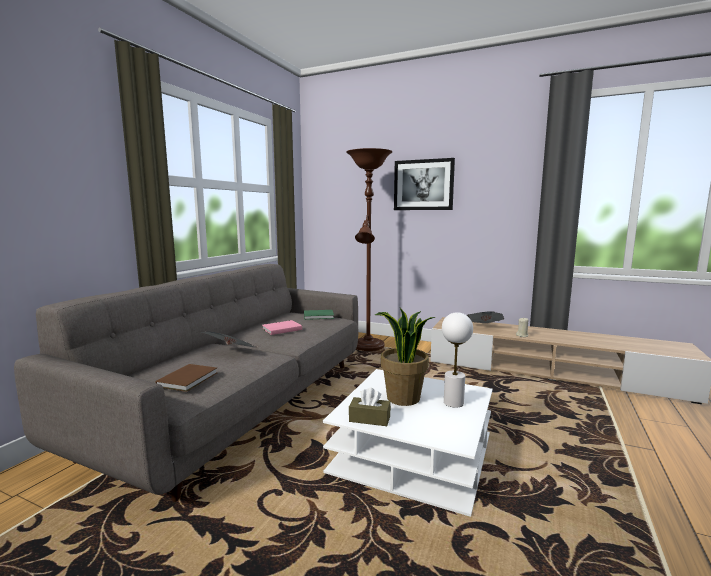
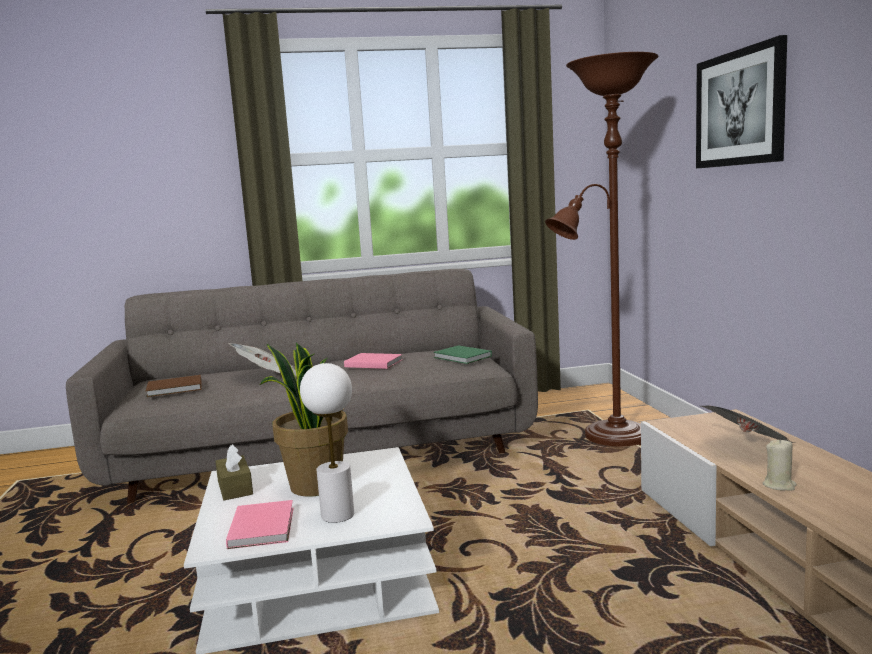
camera: 55 degrees right, 0 degrees up
none -> pink book [226,500,294,549]

